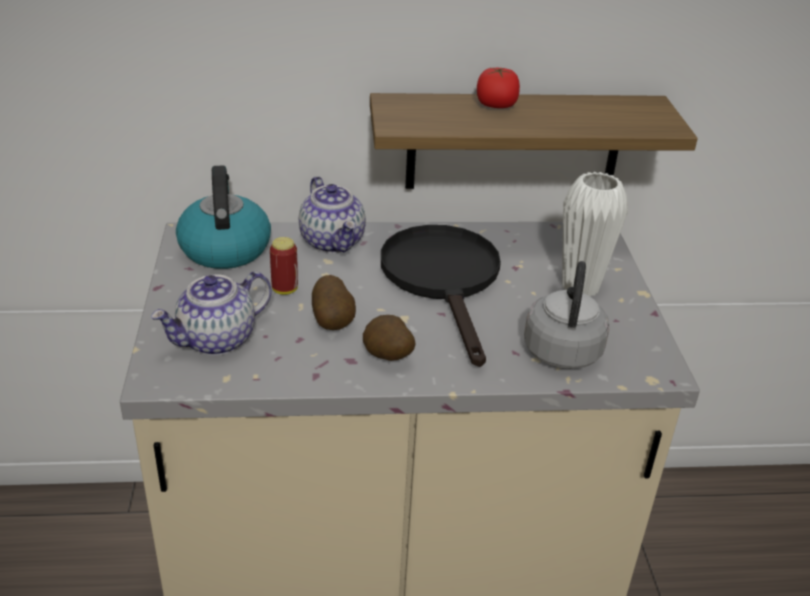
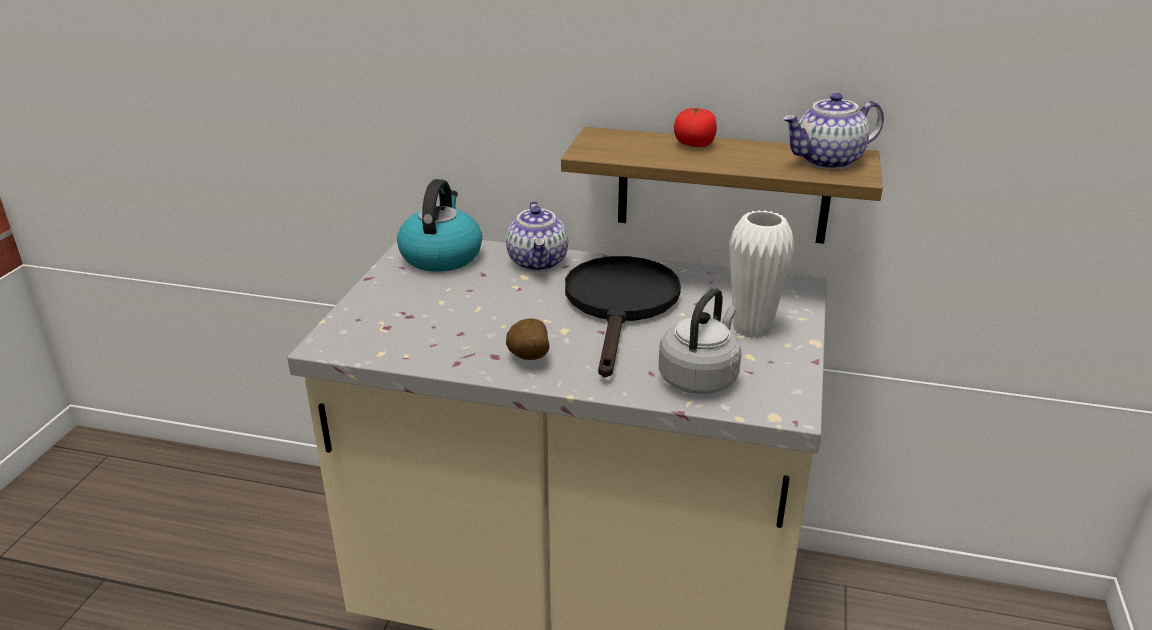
camera: 20 degrees right, 5 degrees down
teapot [151,271,272,356] -> teapot moved to [782,93,884,169]
can [270,237,298,295] -> none
potato [312,275,356,330] -> none

